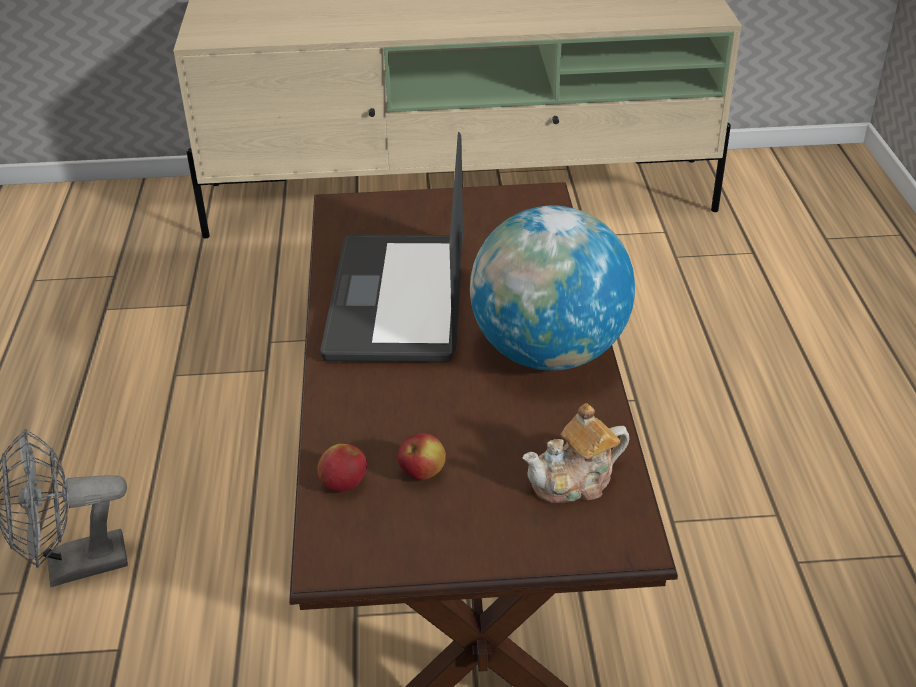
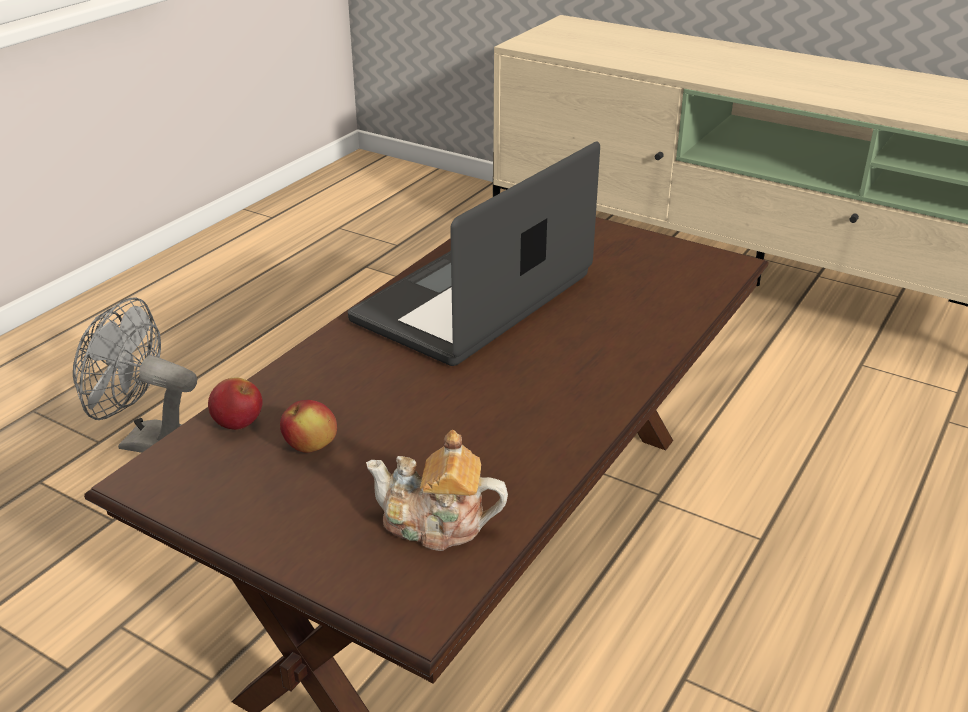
camera: 35 degrees right, 5 degrees down
globe [470,206,635,371] -> none

